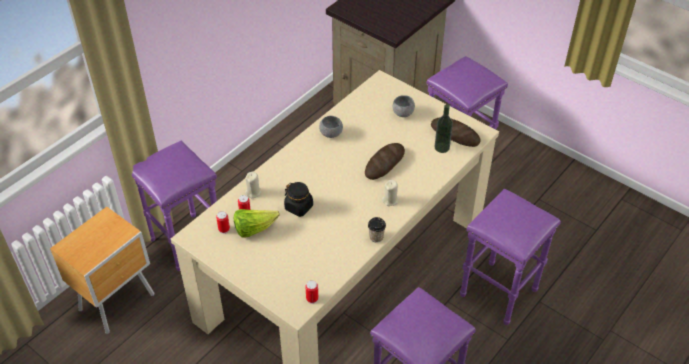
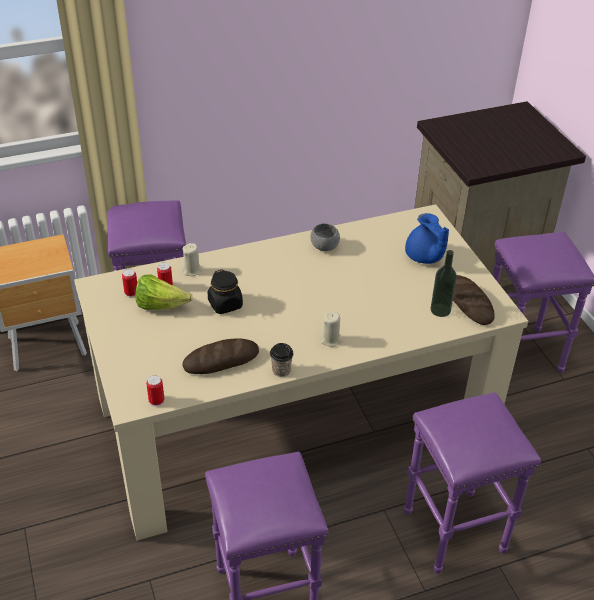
camera: 30 degrees right, 5 degrees down
bread [365,143,405,180] -> bread moved to [182,338,259,374]
grey bowl [393,95,415,117] -> blue teapot [405,213,449,264]

